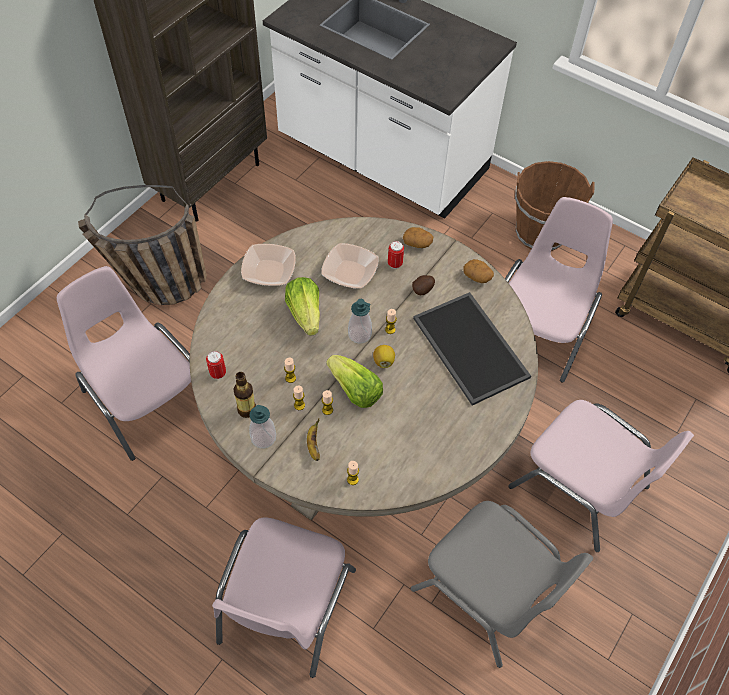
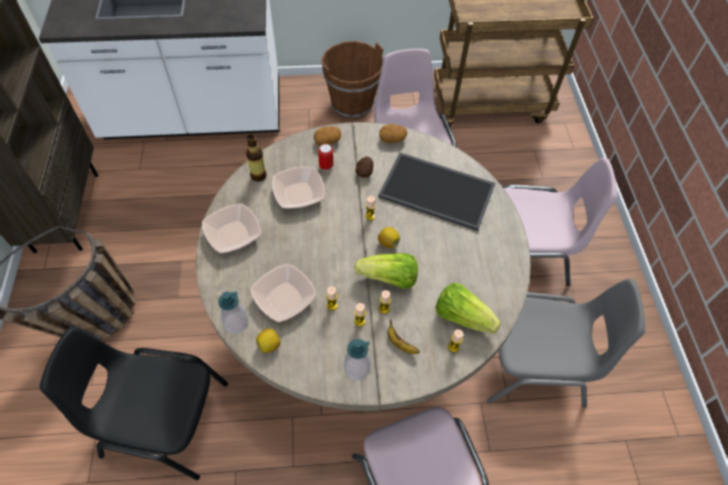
camera: 40 degrees left, 0 degrees up
pink chair [57,266,191,461] -> black chair [40,327,228,480]
can [206,351,226,379] -> lemon [256,328,280,353]
bottle [233,372,256,418] -> bottle moved to [246,134,267,182]
lettuce [285,277,320,336] -> lettuce moved to [436,283,501,334]
soap dispenser [348,299,372,344] -> soap dispenser moved to [218,291,248,334]
none -> bowl [250,264,316,322]

